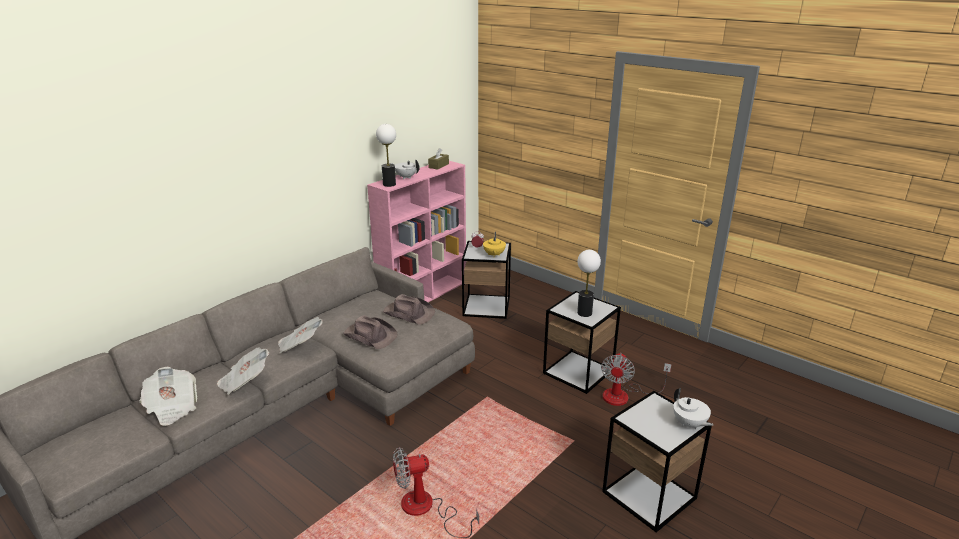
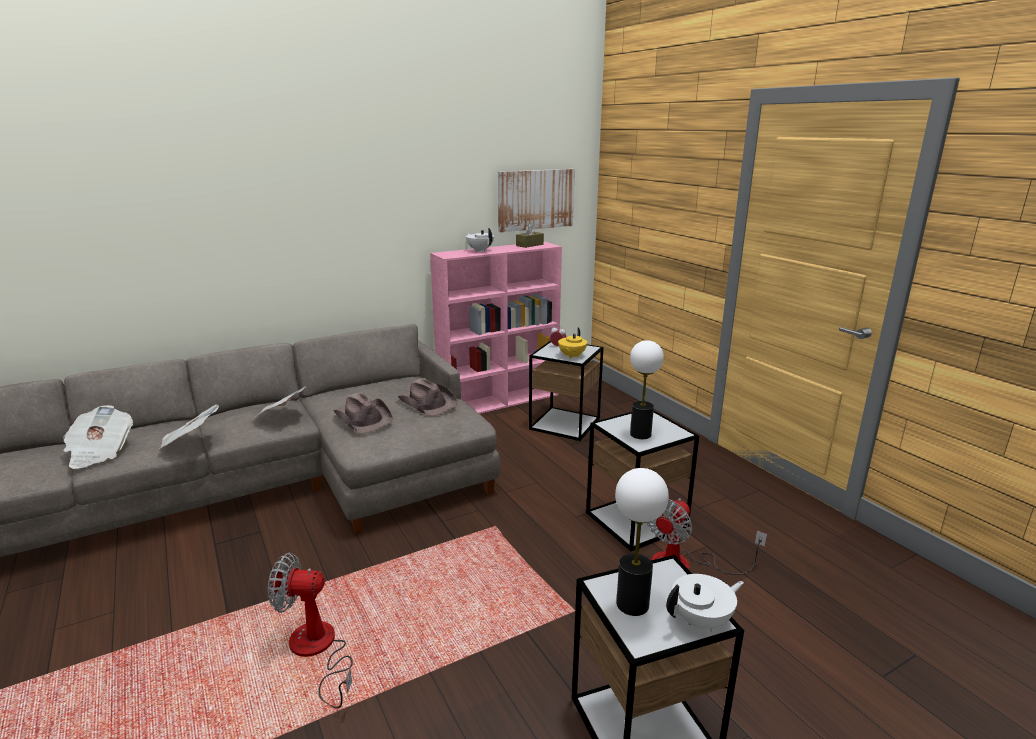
camera: 20 degrees right, 5 degrees down
table lamp [376,124,396,187] -> table lamp moved to [615,468,669,616]
white teapot [673,388,713,429] -> white teapot turned 105 degrees counterclockwise [666,574,744,633]
none -> picture [498,169,575,232]

